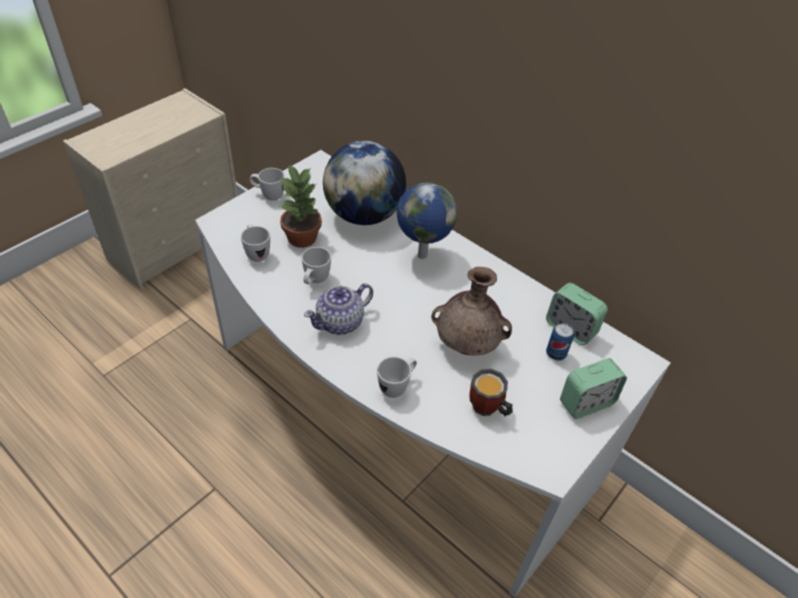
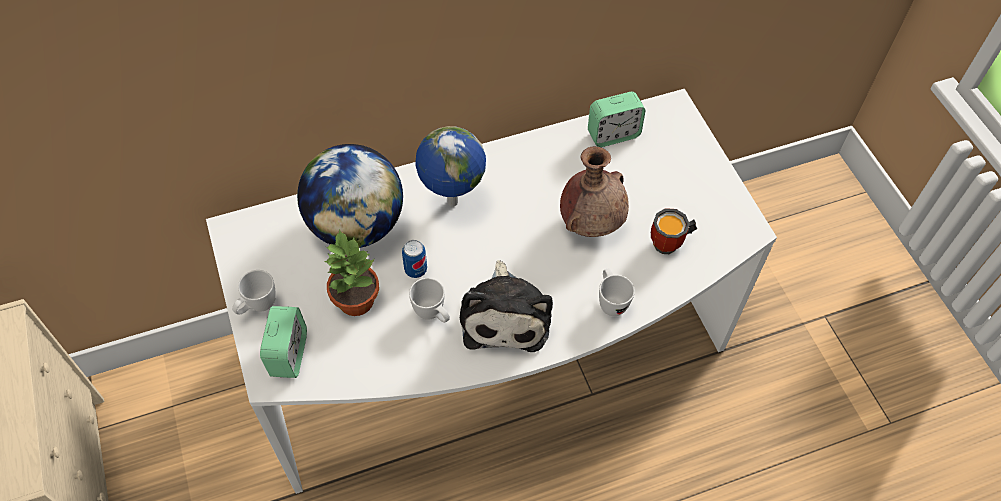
camera: 60 degrees left, 10 degrees up
white mug [241,224,270,262] -> none
teapot [304,283,373,335] -> plush toy [460,260,553,352]
can [546,323,574,360] -> can moved to [402,240,427,278]
alarm clock [560,358,627,419] -> alarm clock moved to [260,306,307,378]

